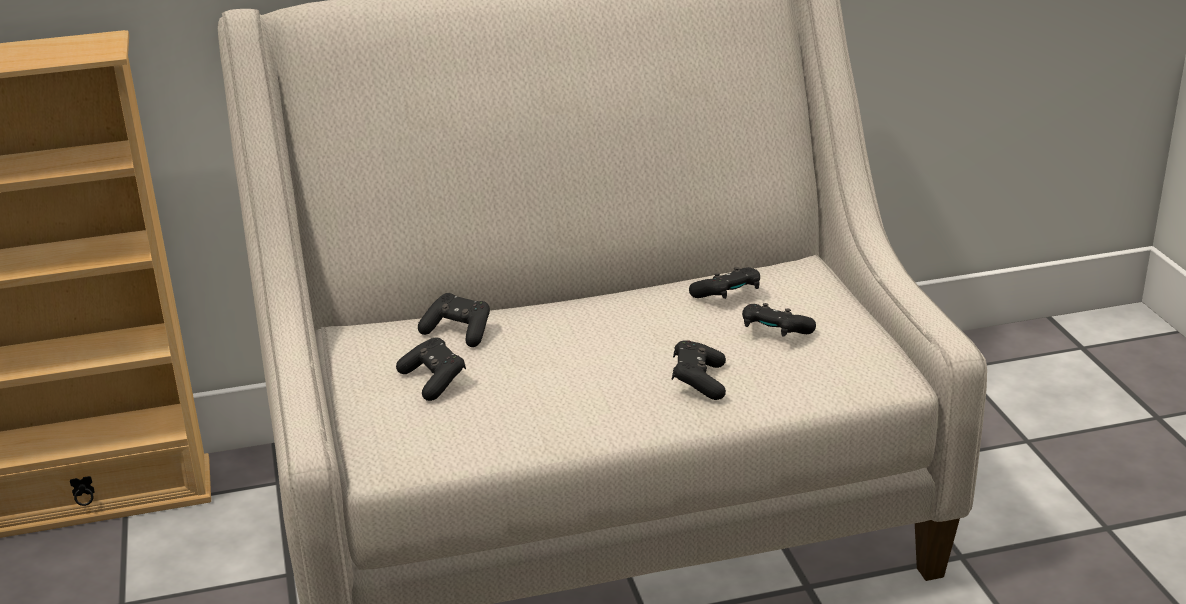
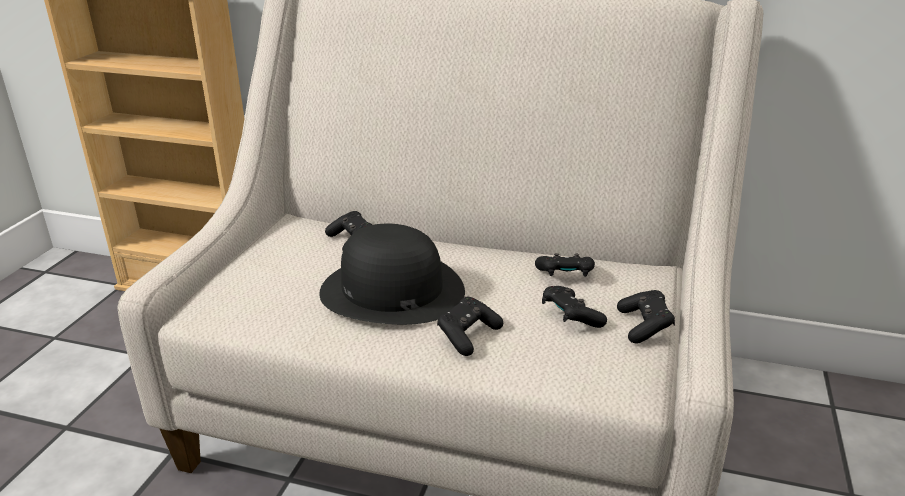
camera: 30 degrees right, 0 degrees up
black game controller [396,338,466,401] -> black game controller moved to [617,290,675,344]
none -> black hat [319,224,465,325]

